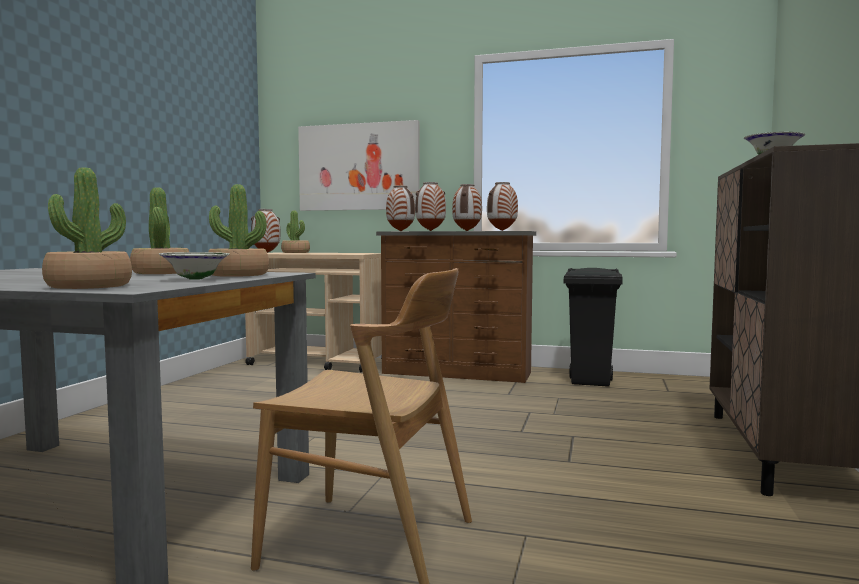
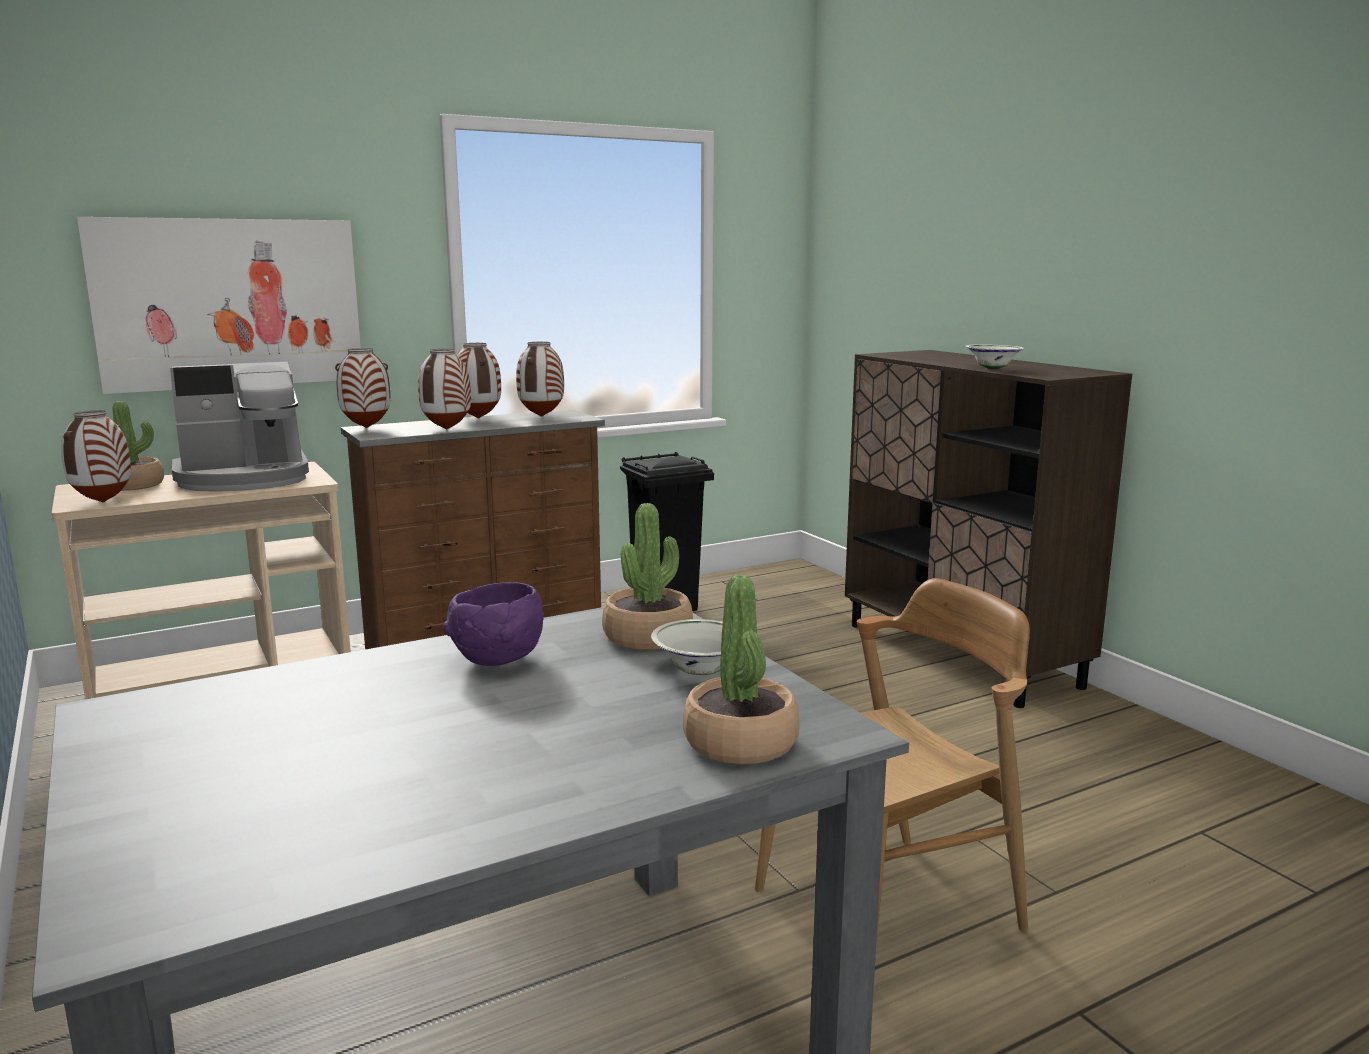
camera: 45 degrees left, 10 degrees up
potted plant [130,187,189,274] -> purple bowl [443,582,544,666]
none -> coffee machine [170,362,309,492]

